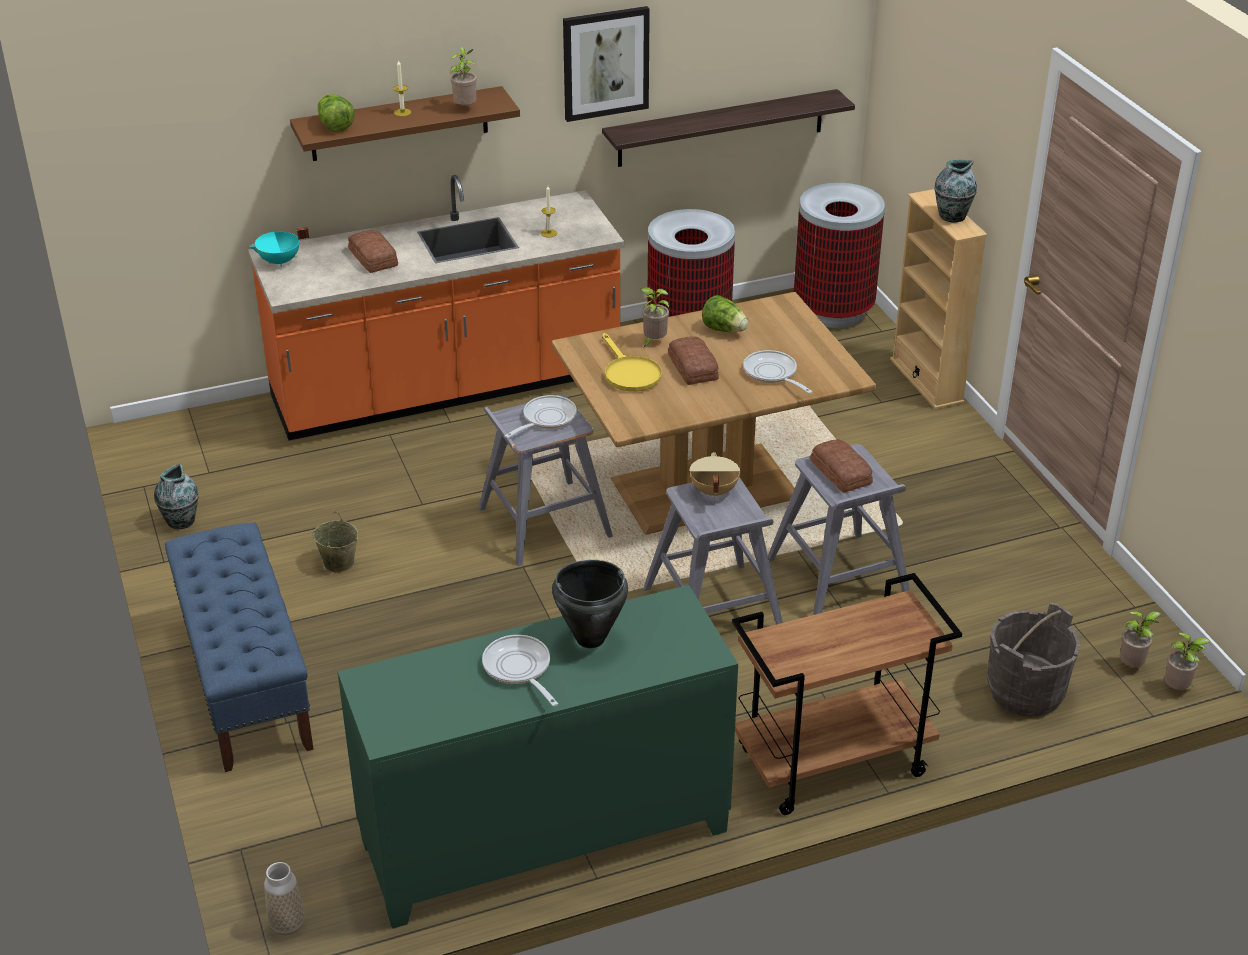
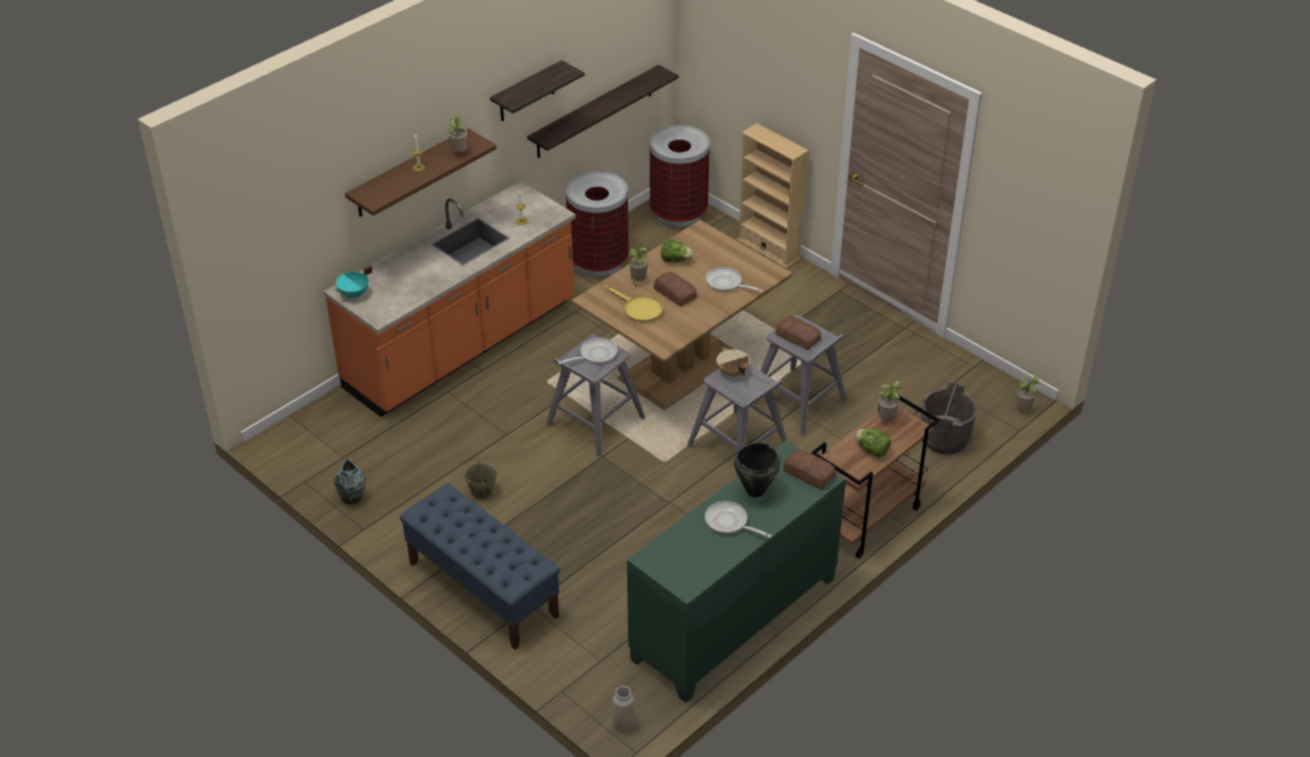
camera: 25 degrees left, 5 degrees up
lettuce [318,94,354,132] -> lettuce moved to [854,429,891,458]
bread [348,230,398,273] -> bread moved to [784,450,836,490]
frying pan [504,395,577,438] -> frying pan turned 45 degrees clockwise [558,338,617,364]
picture [563,6,650,122] -> shelf [490,60,585,121]
vase [935,160,977,223] -> none
potted plant [1120,611,1161,667] -> potted plant moved to [878,380,903,421]

